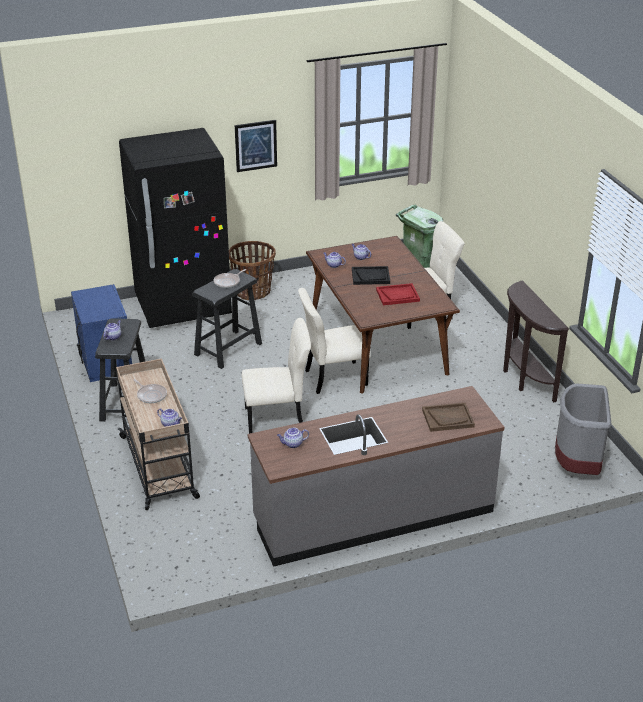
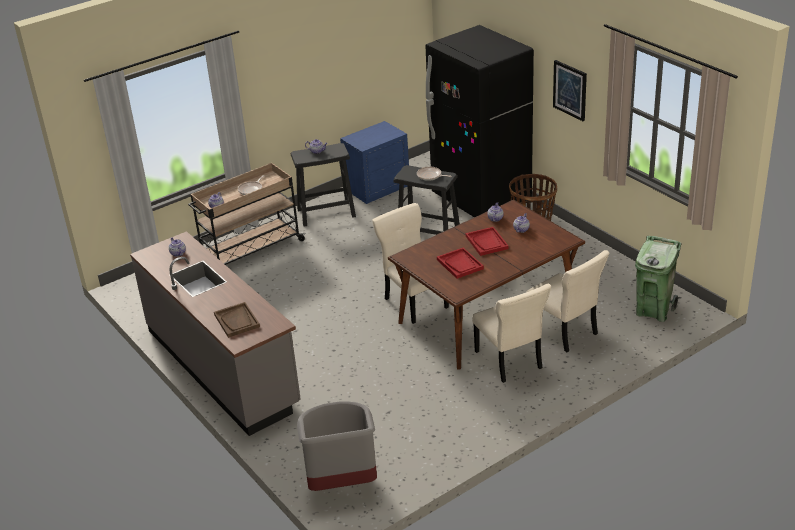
camera: 75 degrees right, 0 degrees up
beige chair [242,318,311,434] -> beige chair moved to [472,284,551,383]
black tray [352,266,390,285] -> red tray [466,227,509,256]
brown console table [503,280,569,402] -> none

